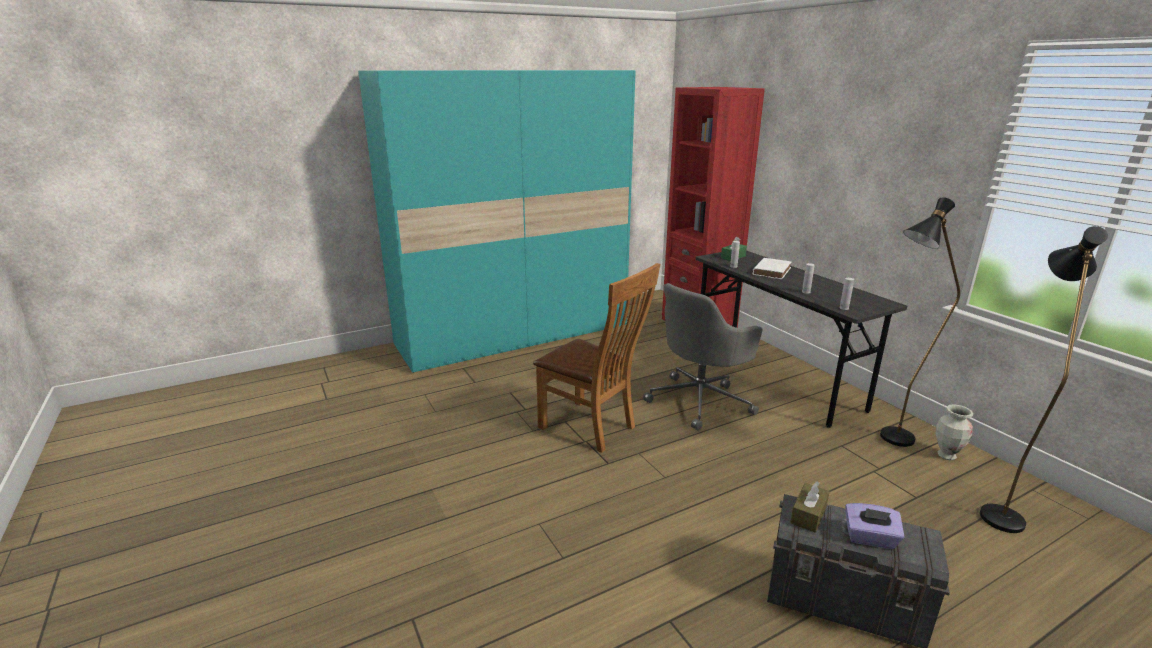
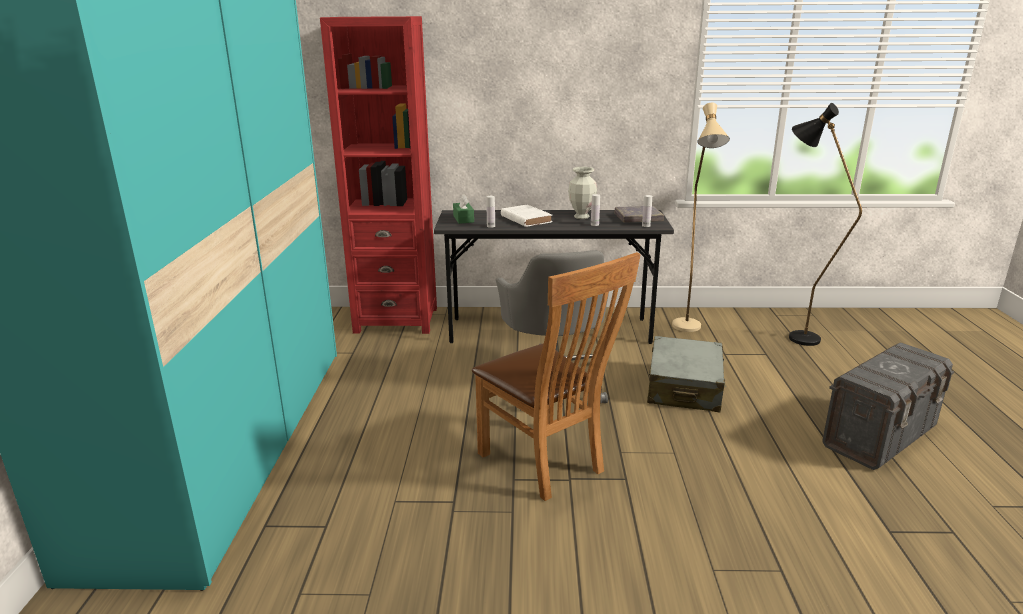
camera: 60 degrees left, 0 degrees up
brown chair [533,263,660,453] -> brown chair turned 75 degrees clockwise [472,252,641,501]
brown tissue box [790,481,830,533] -> none
purple tissue box [845,503,905,549] -> none
black floor lamp [880,197,960,447] -> beige floor lamp [672,103,730,332]
vase [936,404,973,460] -> vase moved to [568,167,597,219]
none -> grey book [614,206,664,223]
none -> grey suitcase [647,336,726,412]

